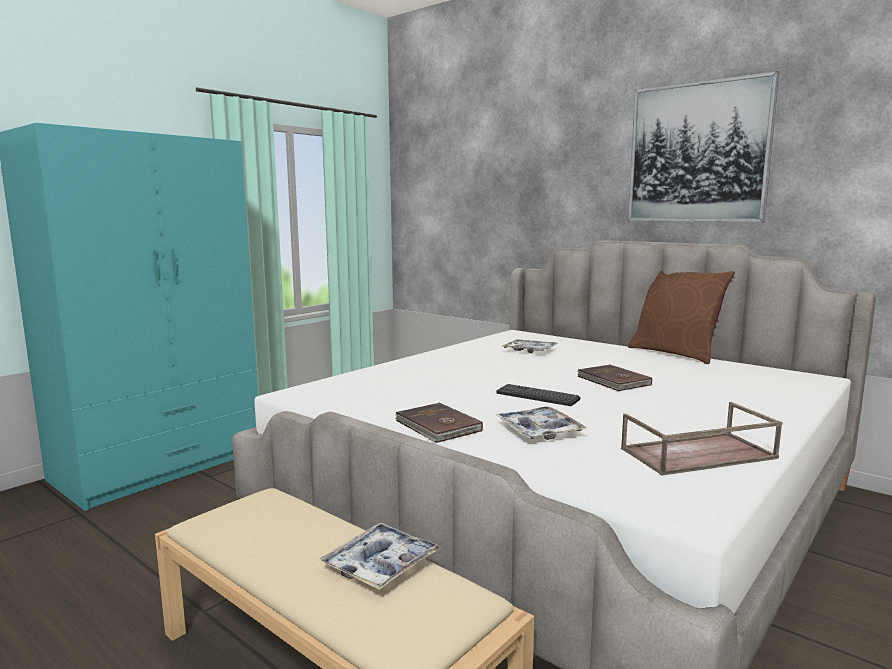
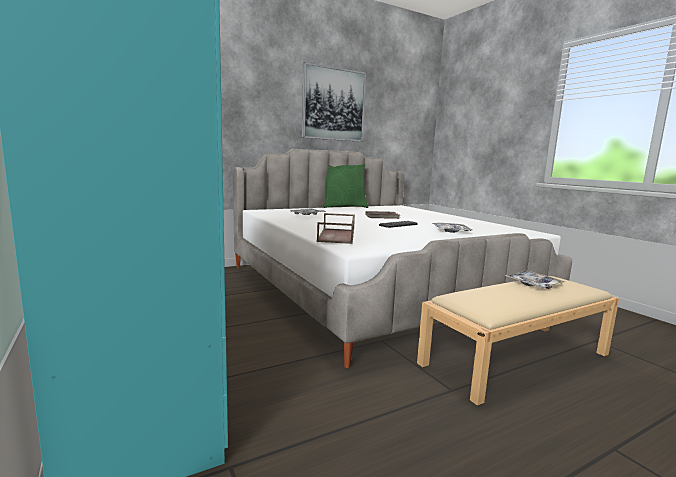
camera: 70 degrees left, 0 degrees up
brown book [396,403,483,443] -> none
brown tray [621,402,782,476] -> brown tray moved to [317,213,355,244]
brown pillow [628,270,735,364] -> green pillow [324,164,368,208]

